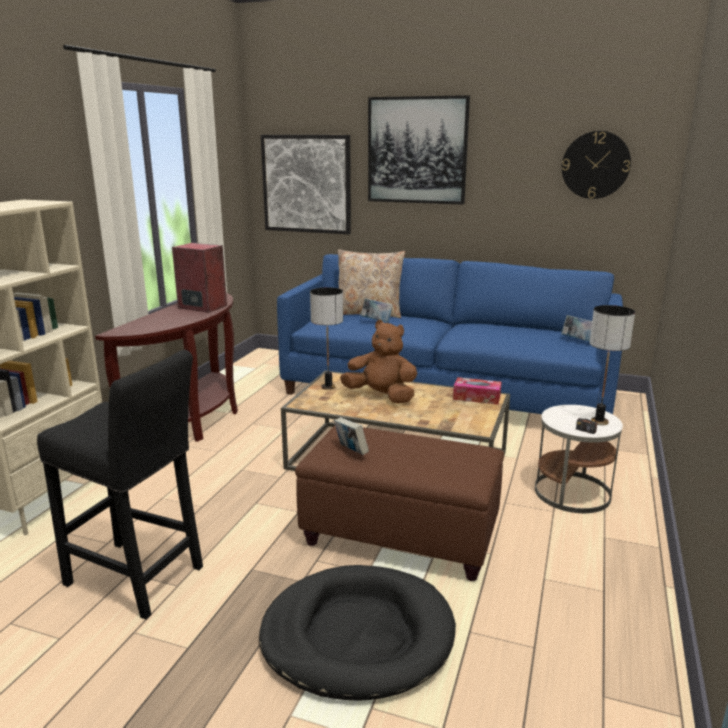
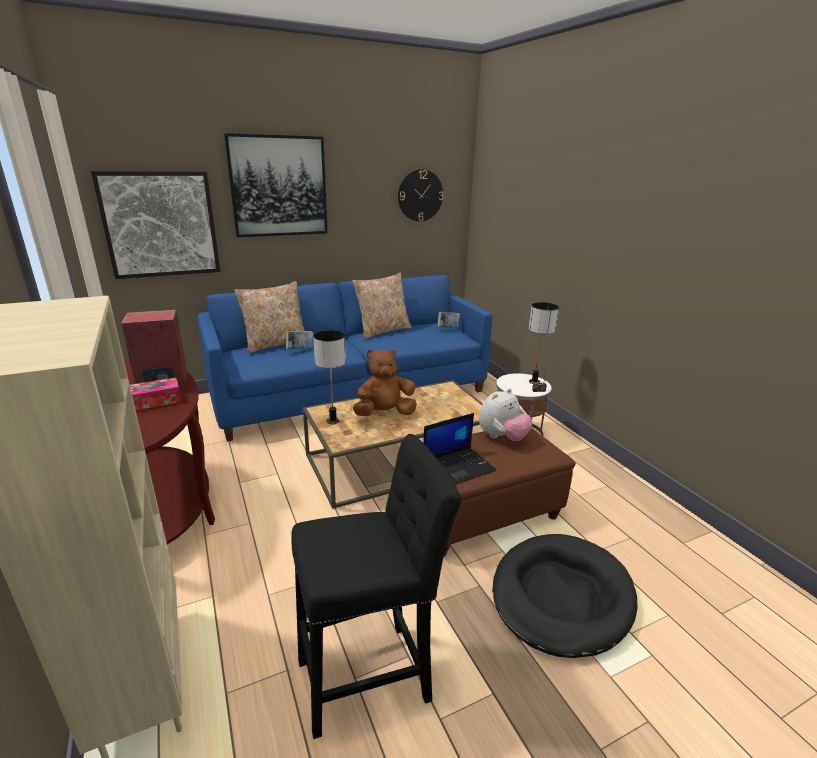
camera: 45 degrees left, 5 degrees up
book [334,417,369,455] -> laptop [423,413,496,485]
tissue box [453,377,502,405] -> tissue box moved to [130,377,181,410]
none -> beige pillow [352,273,412,339]
none -> plush toy [479,388,533,441]

